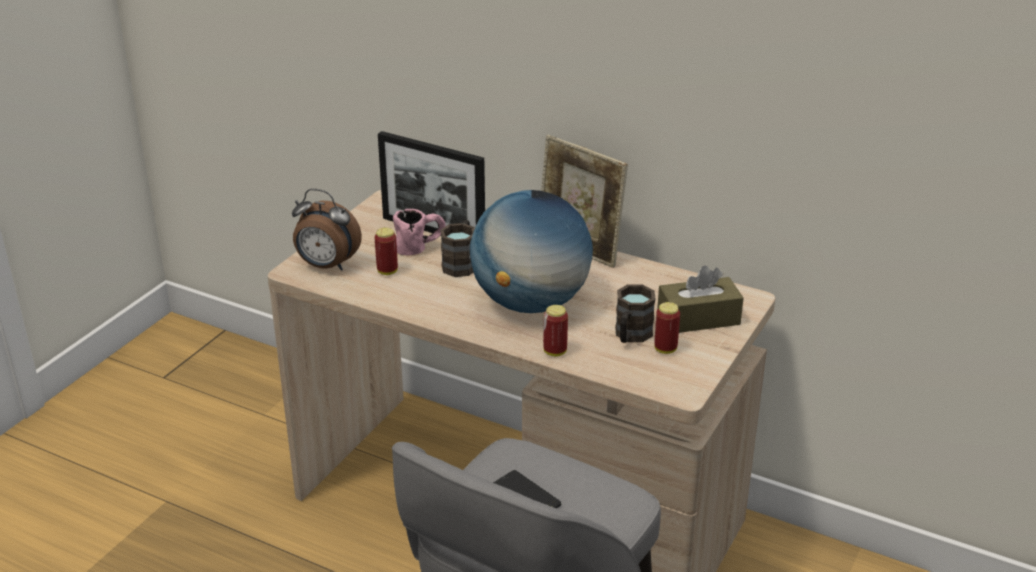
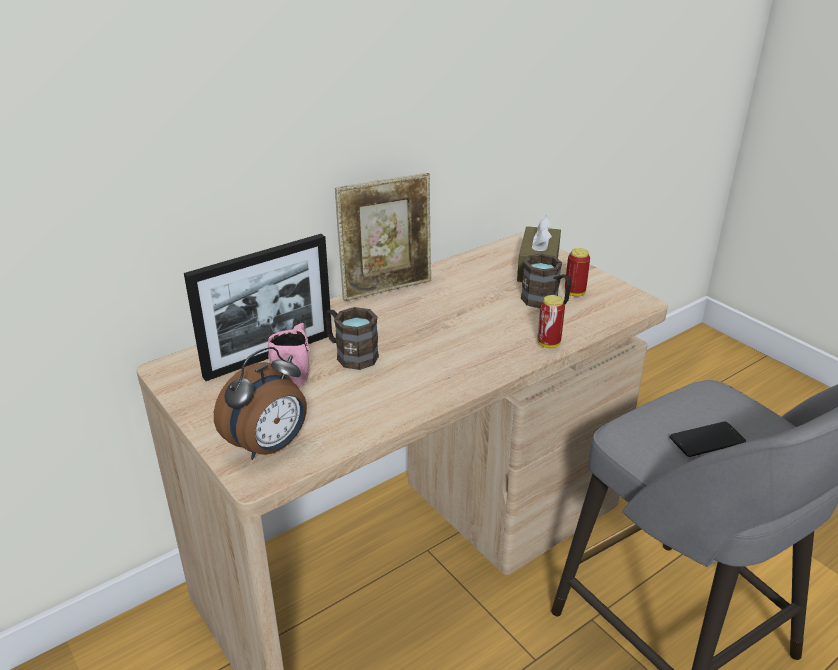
camera: 65 degrees left, 0 degrees up
can [375,227,398,275] -> none
globe [470,190,593,313] -> none

